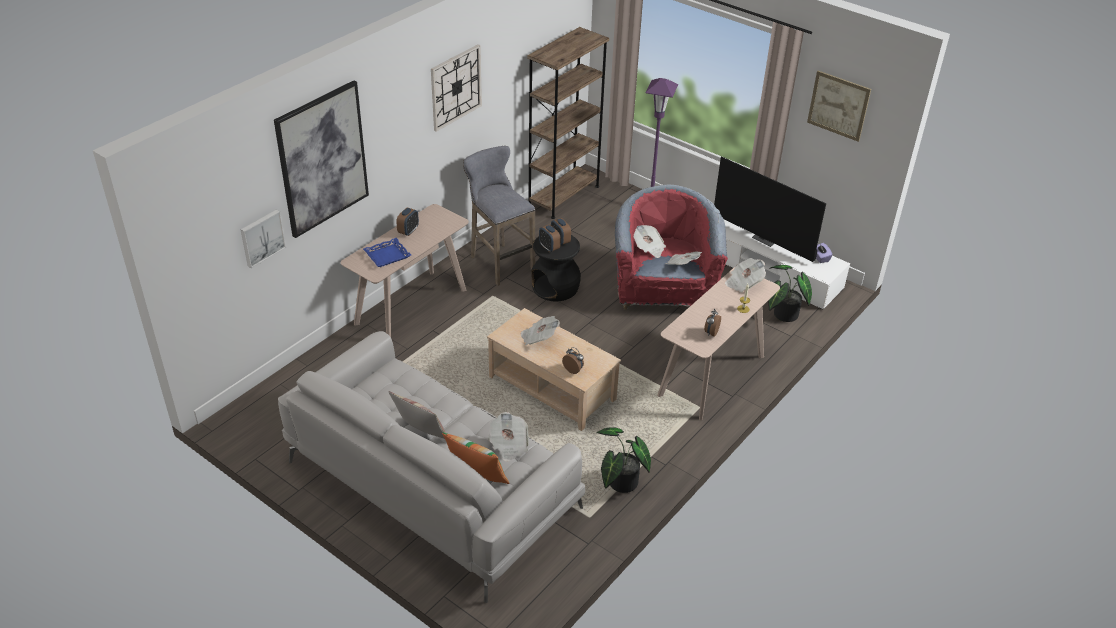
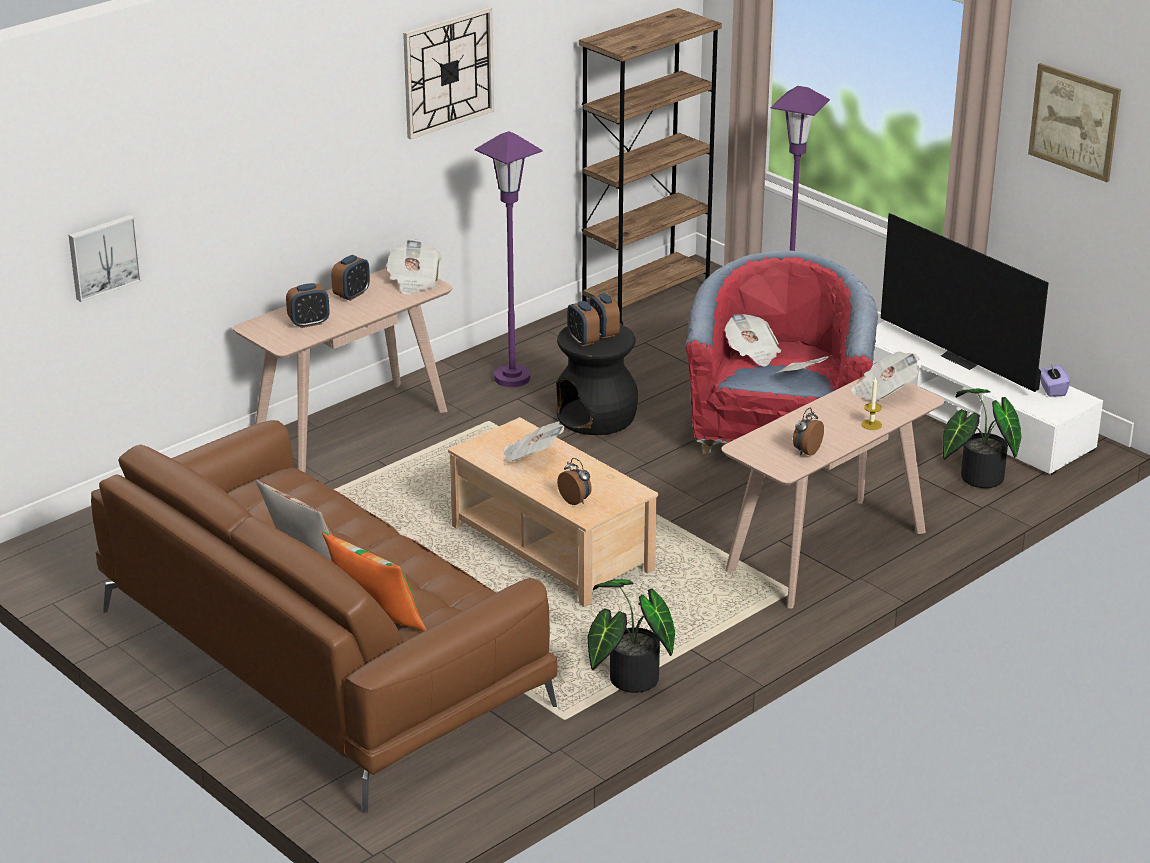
camera: 10 degrees right, 10 degrees down
picture [274,80,369,238] -> none
grey sofa [278,331,585,603] -> brown sofa [91,420,558,813]
blue tray [363,238,411,267] -> alarm clock [286,283,330,328]
grey stool [463,146,535,286] -> purple floor lamp [475,131,543,387]
newspaper [488,412,529,462] -> newspaper moved to [386,239,442,295]

